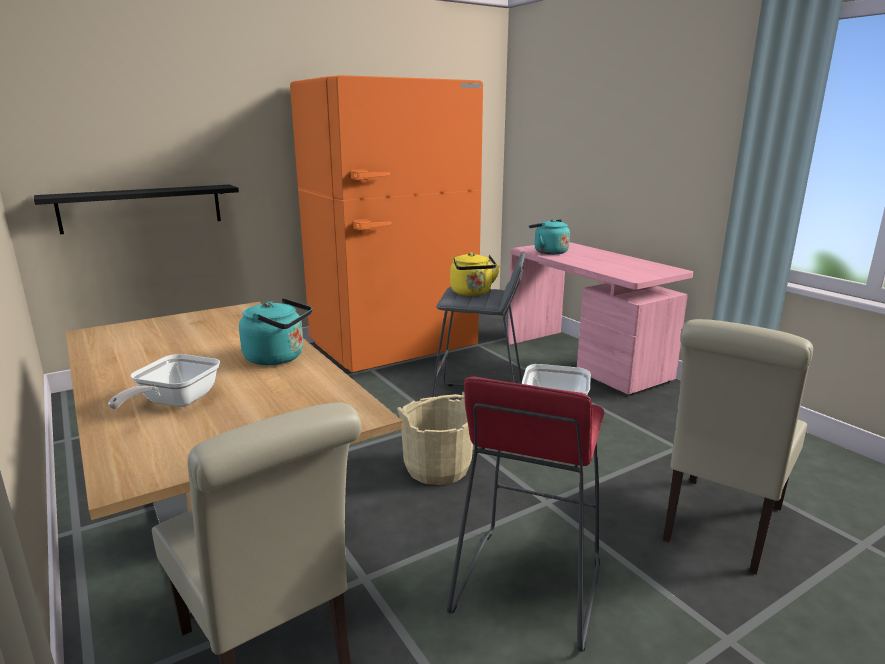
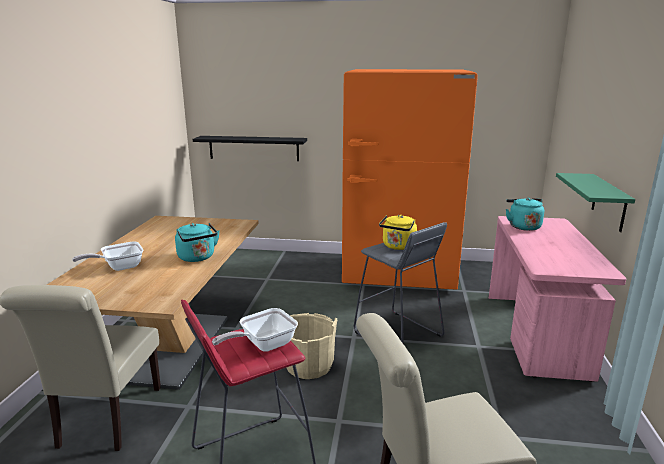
camera: 40 degrees right, 0 degrees up
none -> green shelf [556,173,635,232]

